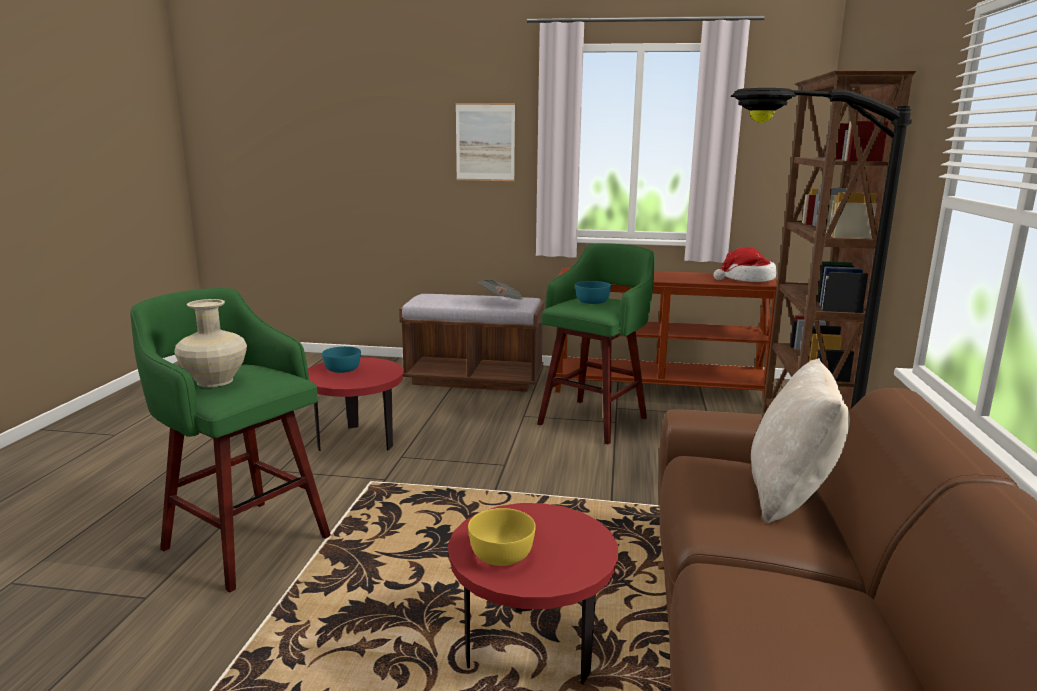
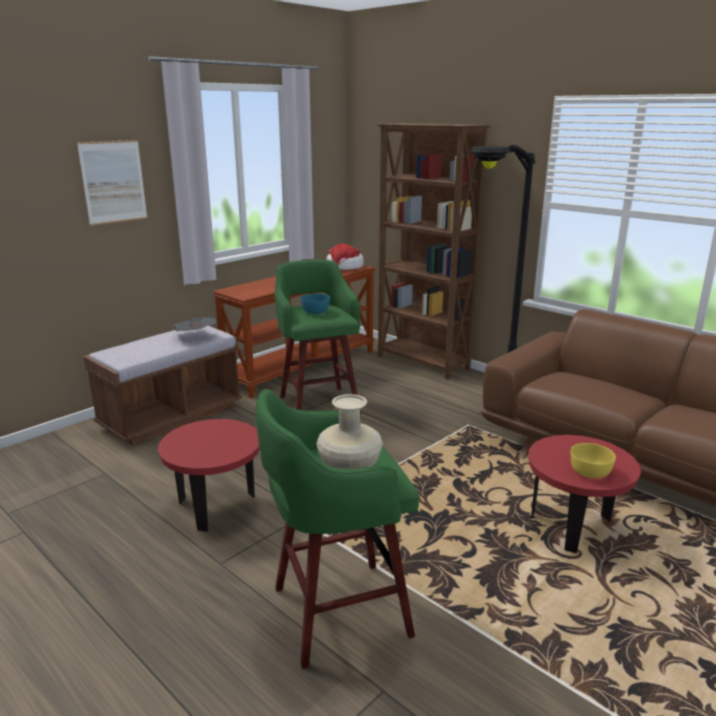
camera: 55 degrees left, 5 degrees up
turquoise bowl [322,346,361,373] -> none
beige pillow [751,358,850,524] -> none

